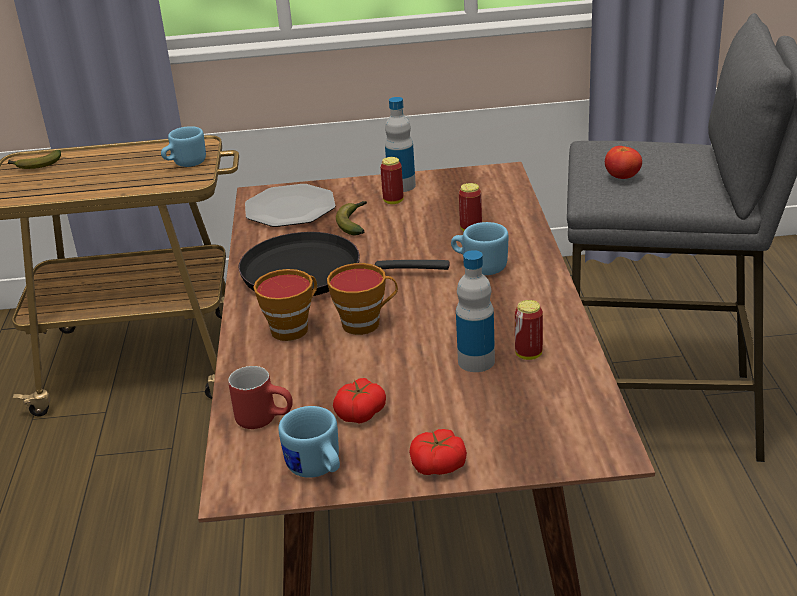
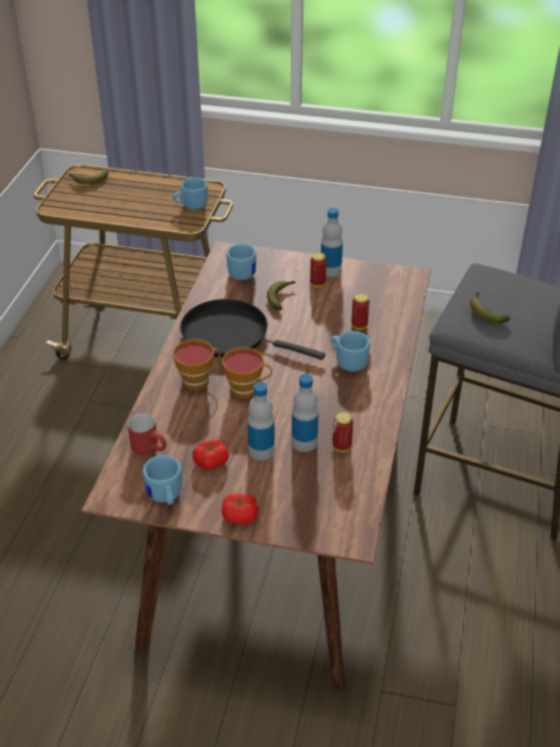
camera: 15 degrees right, 10 degrees up
plate [245,184,336,227] -> blue mug [226,244,256,280]
tomato [605,146,642,179] -> banana [470,292,510,323]
none -> bottle [248,382,275,460]

